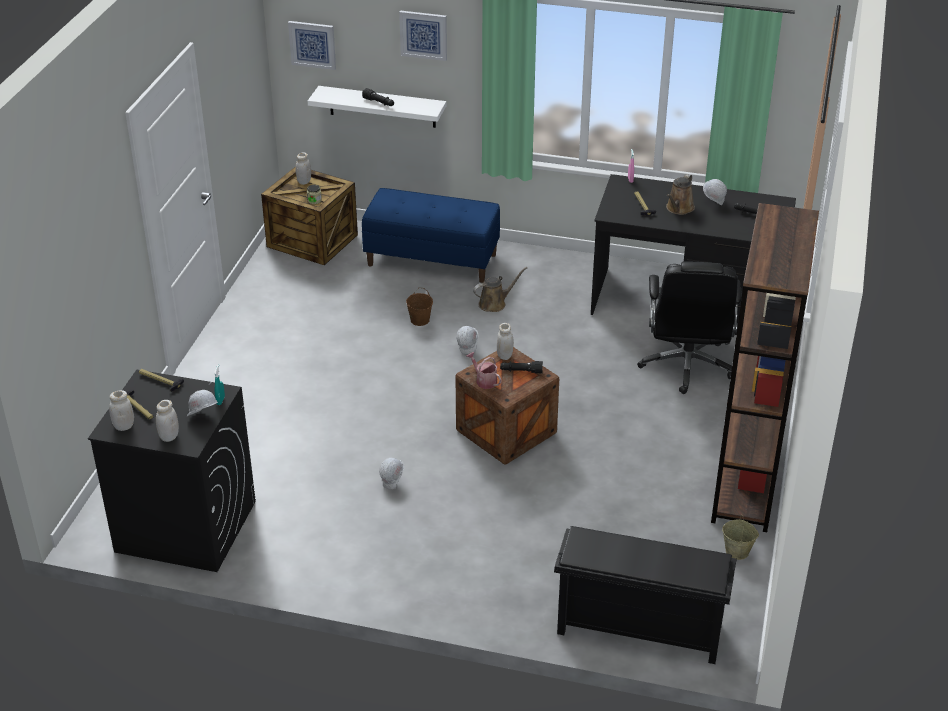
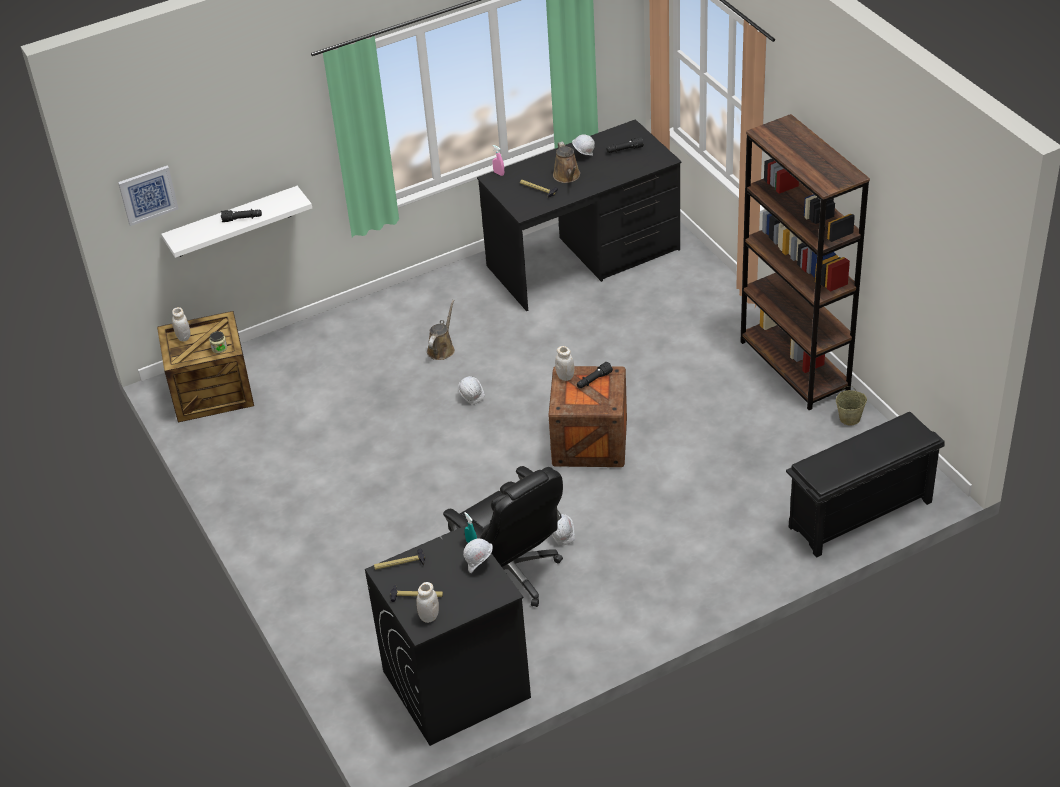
camera: 40 degrees left, 5 degrees up
white jar [156,400,179,442] -> none
blue bench [362,188,500,283] -> none
picture [399,11,447,61] -> none
brown bucket [406,288,433,326] -> none
watering can [467,352,501,389] -> none
black office chair [637,261,742,394] -> black office chair moved to [443,466,563,607]

